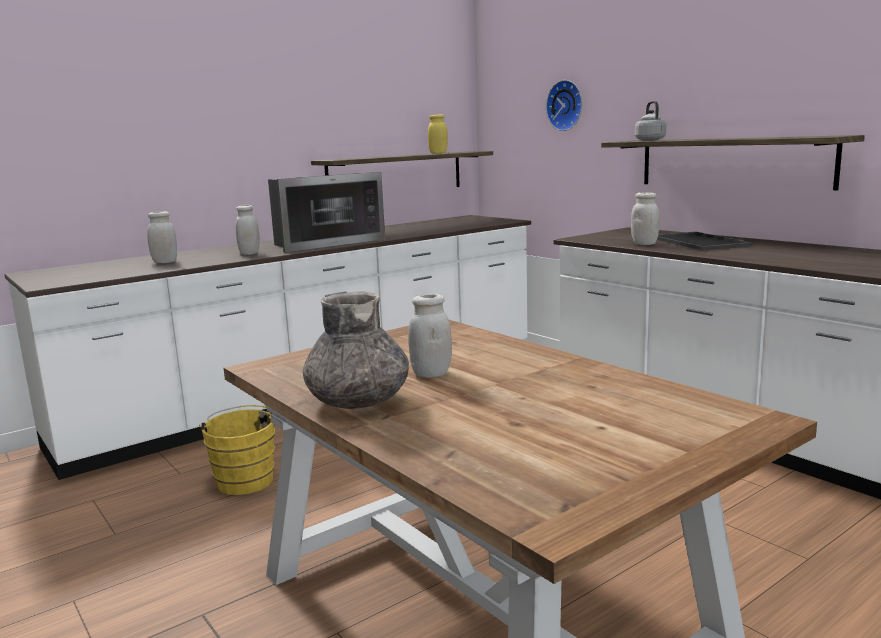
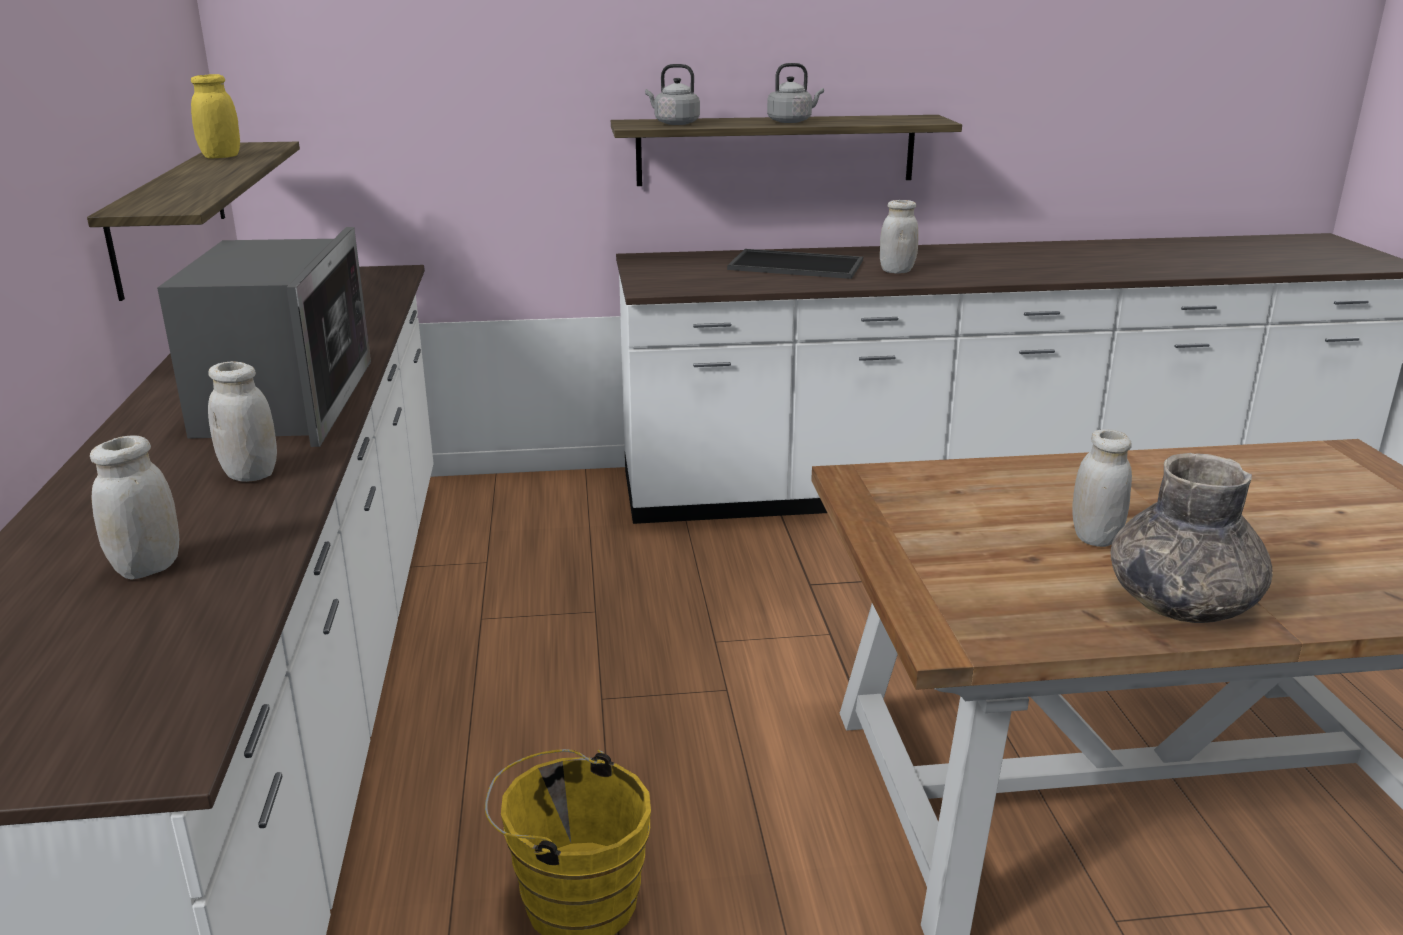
camera: 60 degrees left, 10 degrees up
wall clock [546,80,582,131] -> none
white jar [631,192,659,245] -> white jar moved to [880,200,919,274]
none -> grey kettle [767,63,824,123]

